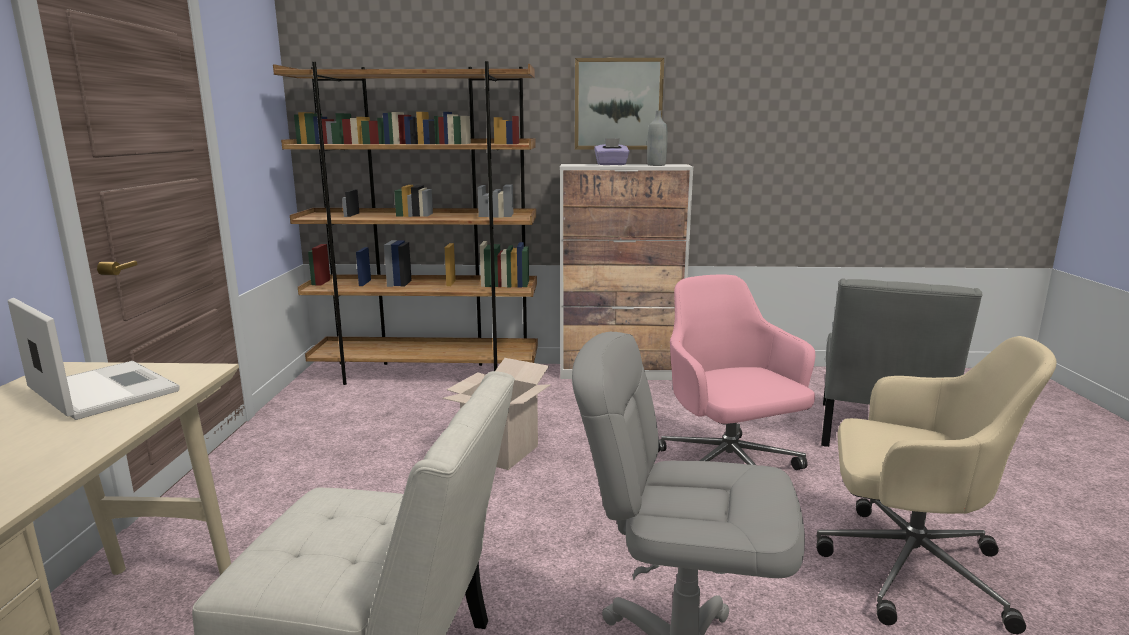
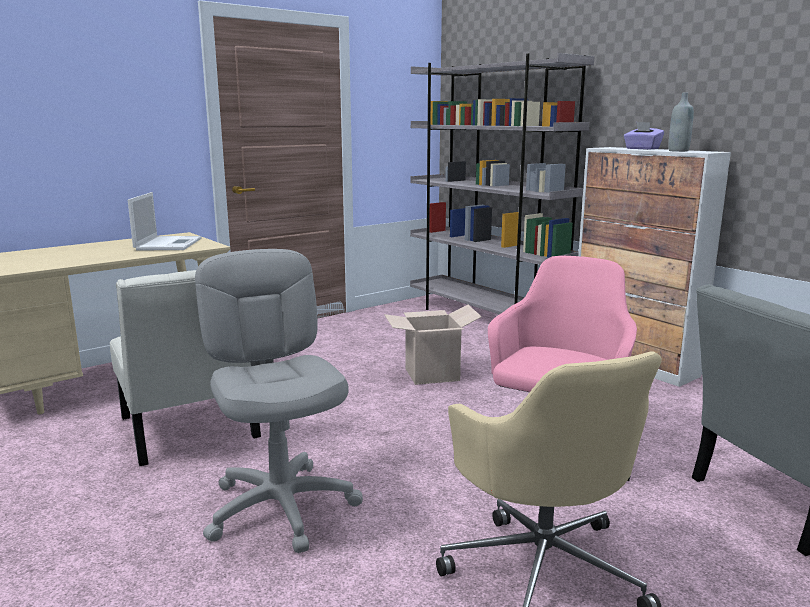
camera: 50 degrees right, 0 degrees up
brown bookcase [273,61,538,385] -> grey bookcase [410,53,595,314]
picture [575,58,664,150] -> none

